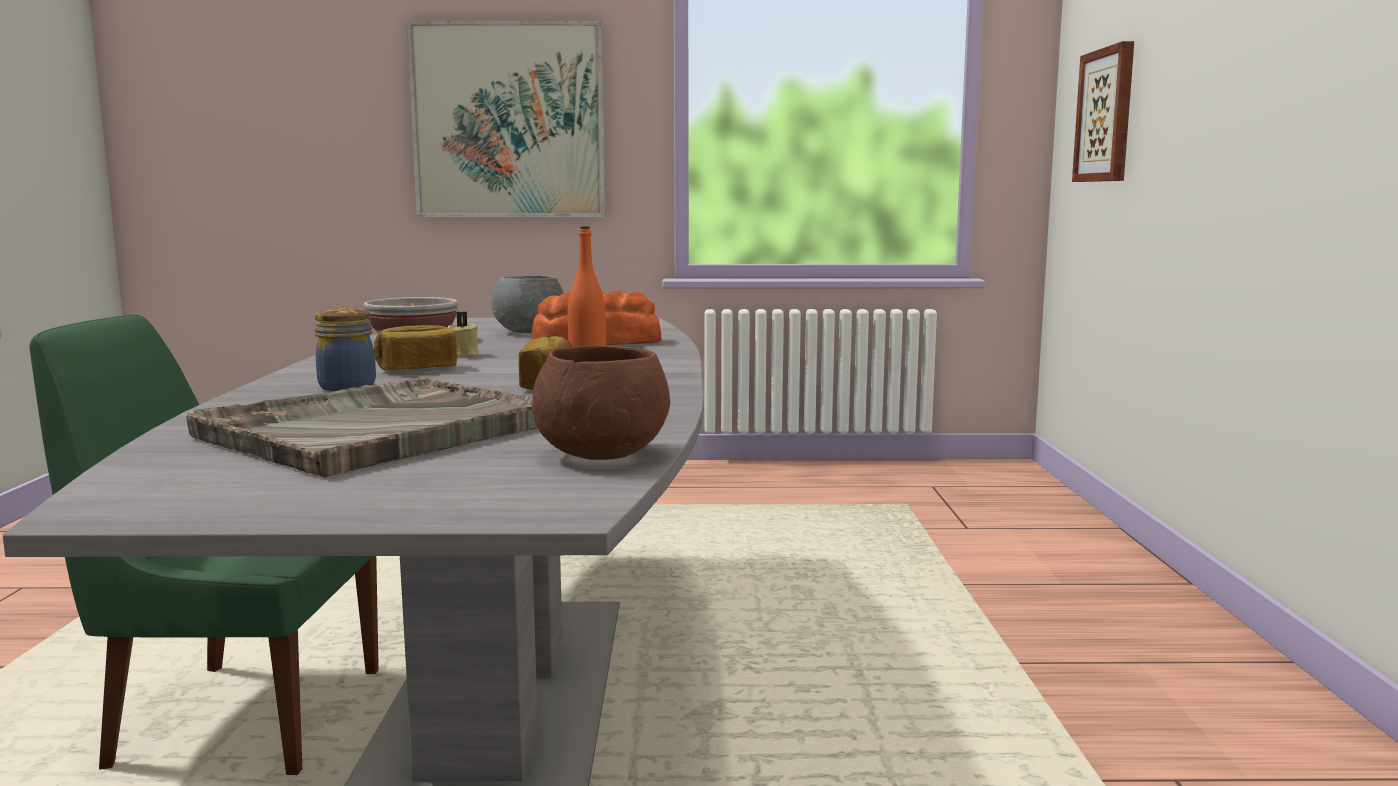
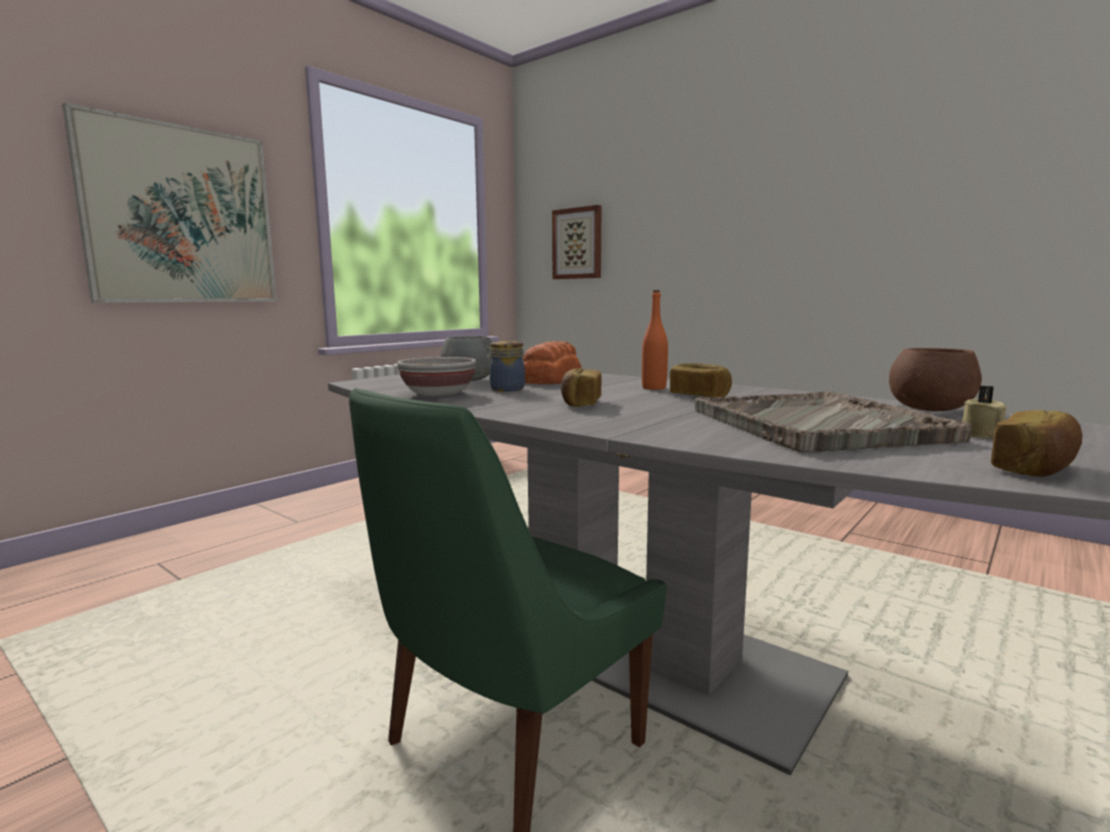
camera: 50 degrees left, 0 degrees up
jar [315,308,376,391] -> jar moved to [486,341,525,392]
beige candle [448,312,478,357] -> beige candle moved to [962,386,1007,439]
none -> bread [991,410,1082,477]

